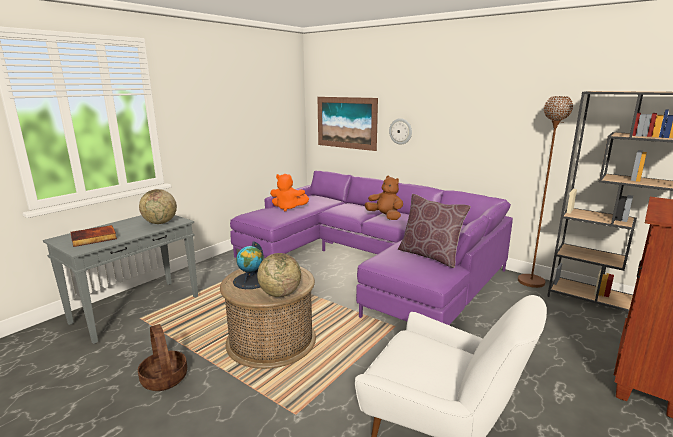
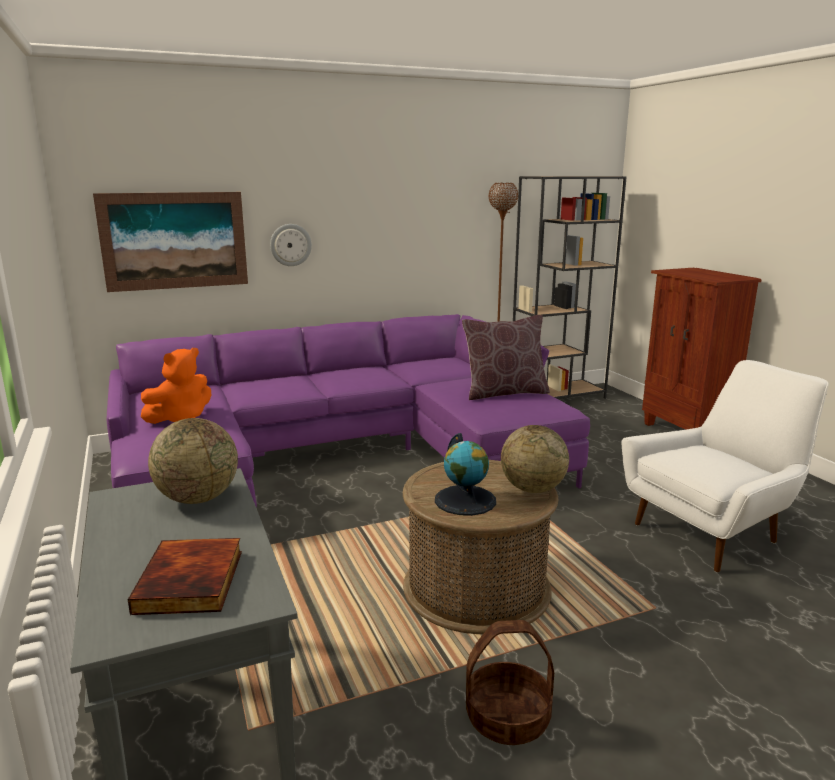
camera: 60 degrees left, 0 degrees up
brown plush toy [365,175,403,220] -> none

